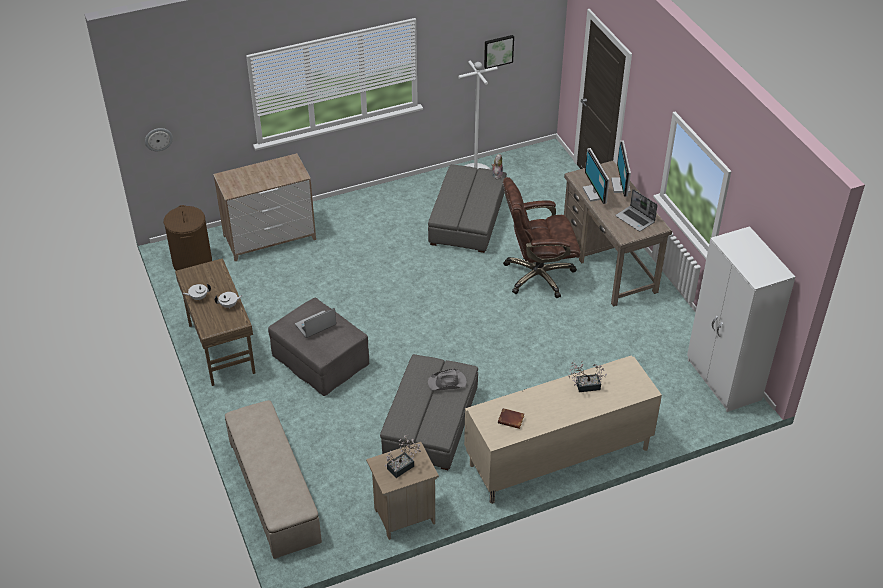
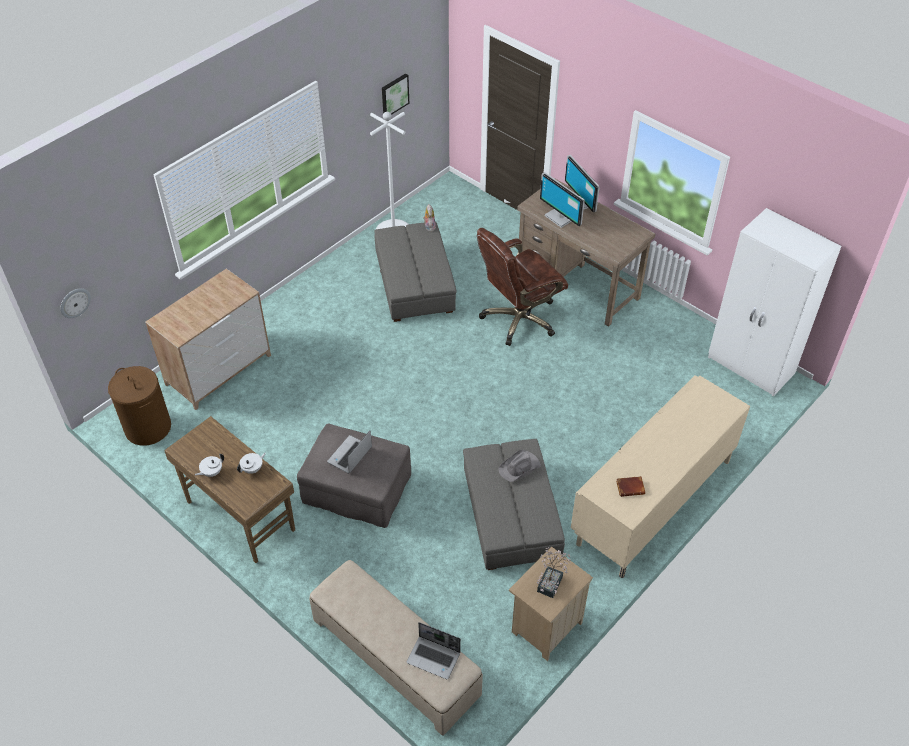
camera: 25 degrees left, 5 degrees up
potted plant [568,360,607,392] -> none
laptop [615,189,658,231] -> laptop moved to [407,622,461,679]

